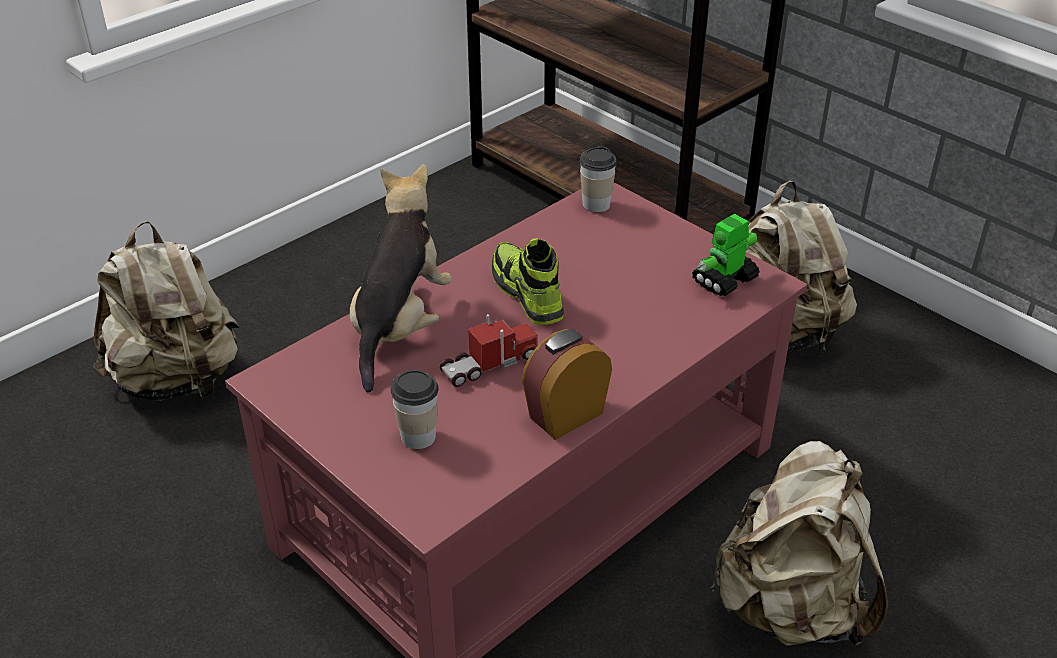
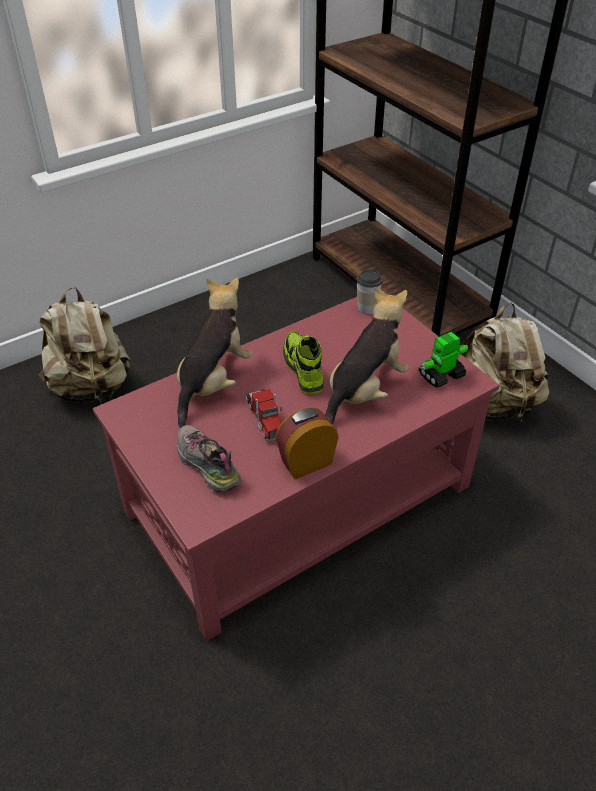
camera: 10 degrees right, 5 degrees up
cup [391,370,439,449] -> shoe [177,425,241,493]
toy truck [440,314,538,387] -> toy truck turned 90 degrees clockwise [246,389,282,442]
beige backpack [710,441,888,647] -> none
none -> plush toy [325,287,409,425]

